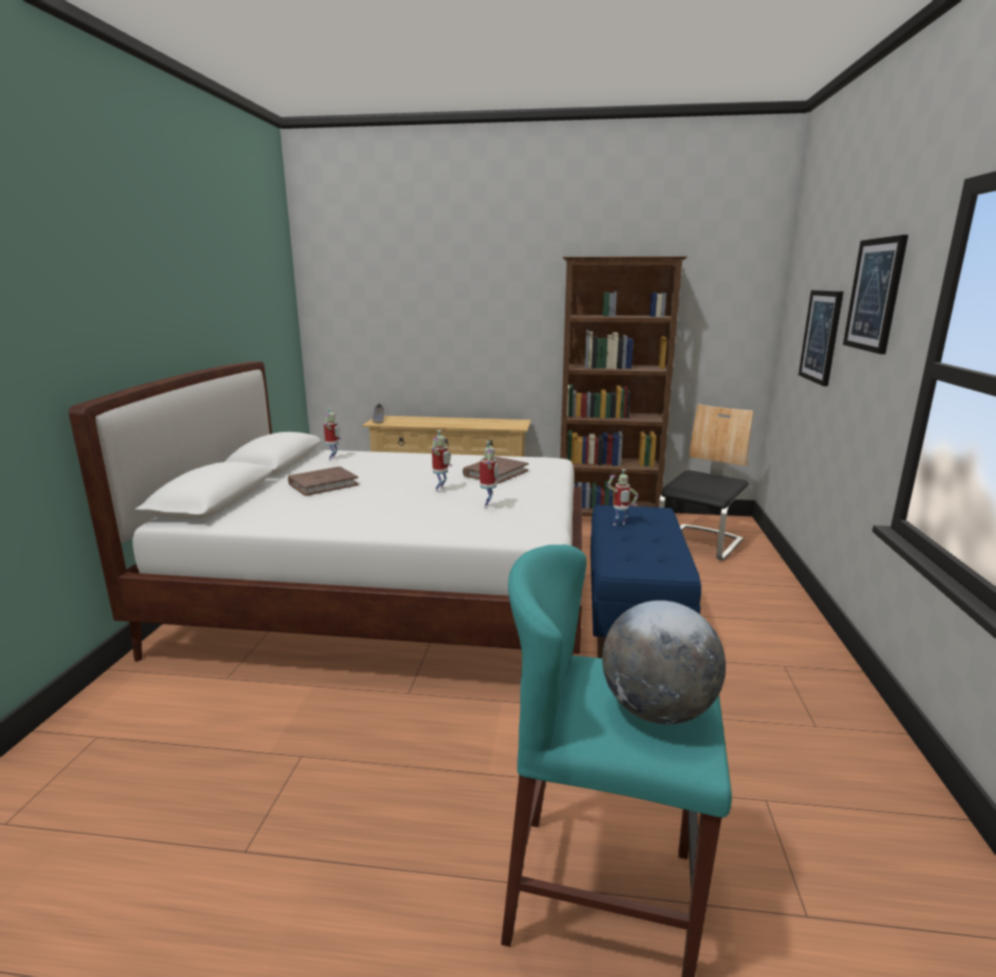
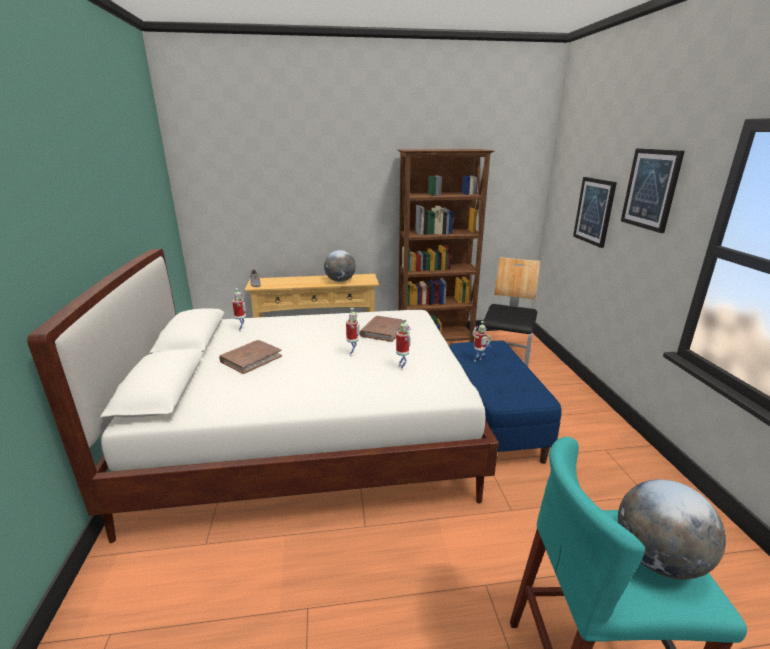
camera: 15 degrees left, 5 degrees up
none -> globe [324,250,356,282]

